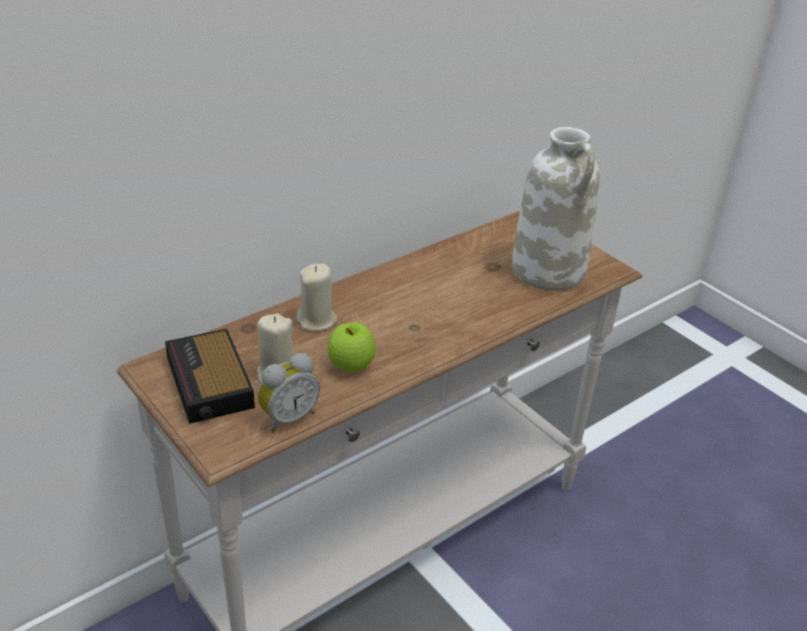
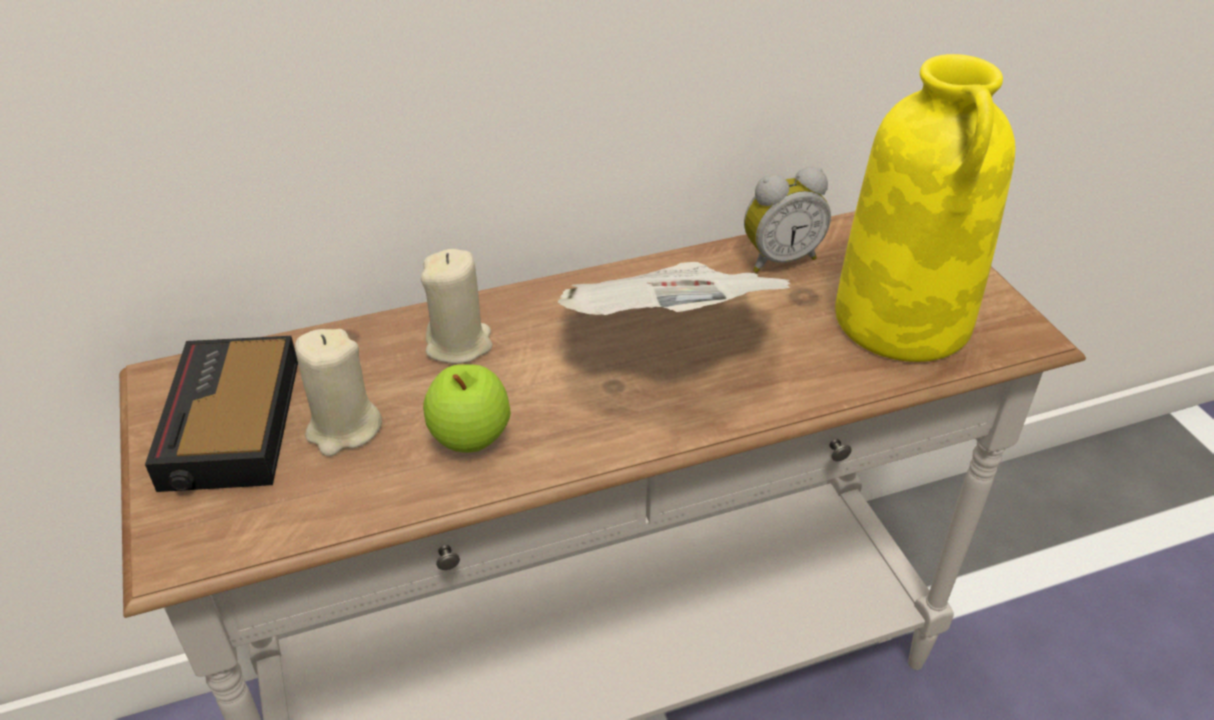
camera: 20 degrees right, 5 degrees up
alarm clock [257,353,320,433] -> alarm clock moved to [744,167,831,273]
white vase [511,127,600,291] -> yellow vase [835,54,1015,362]
none -> newspaper [557,262,790,315]

